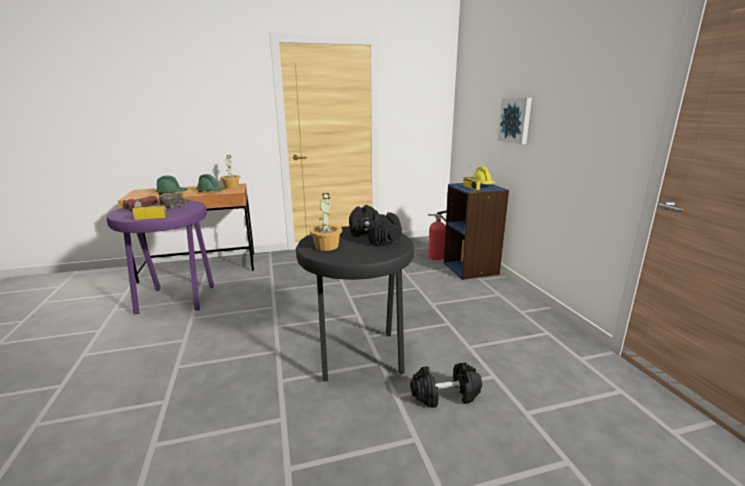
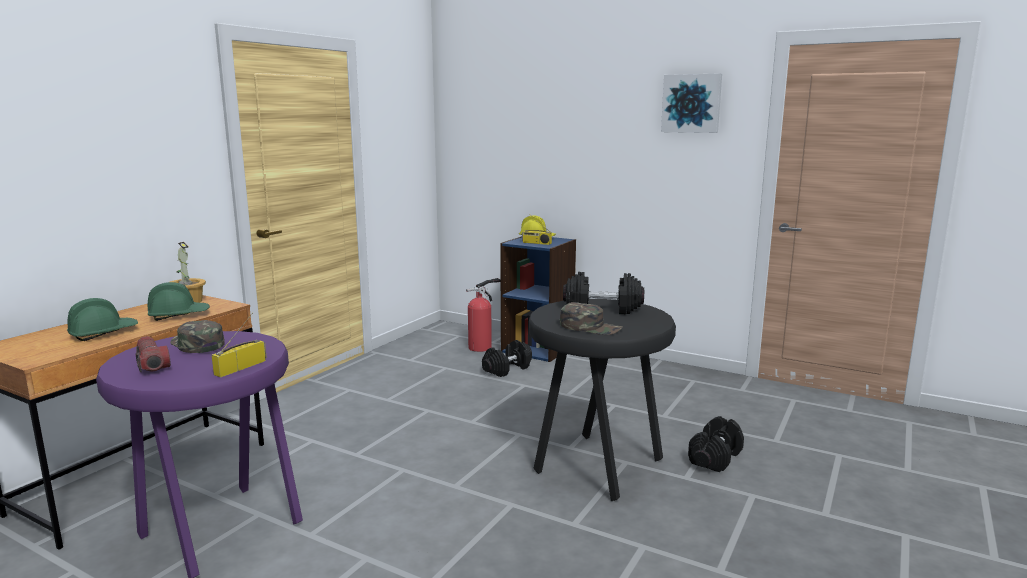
camera: 45 degrees left, 5 degrees down
potted plant [310,193,342,251] -> green cap [560,302,623,335]
picture [498,98,532,144] -> picture moved to [661,73,722,133]
none -> black dumbbell [482,340,532,377]

